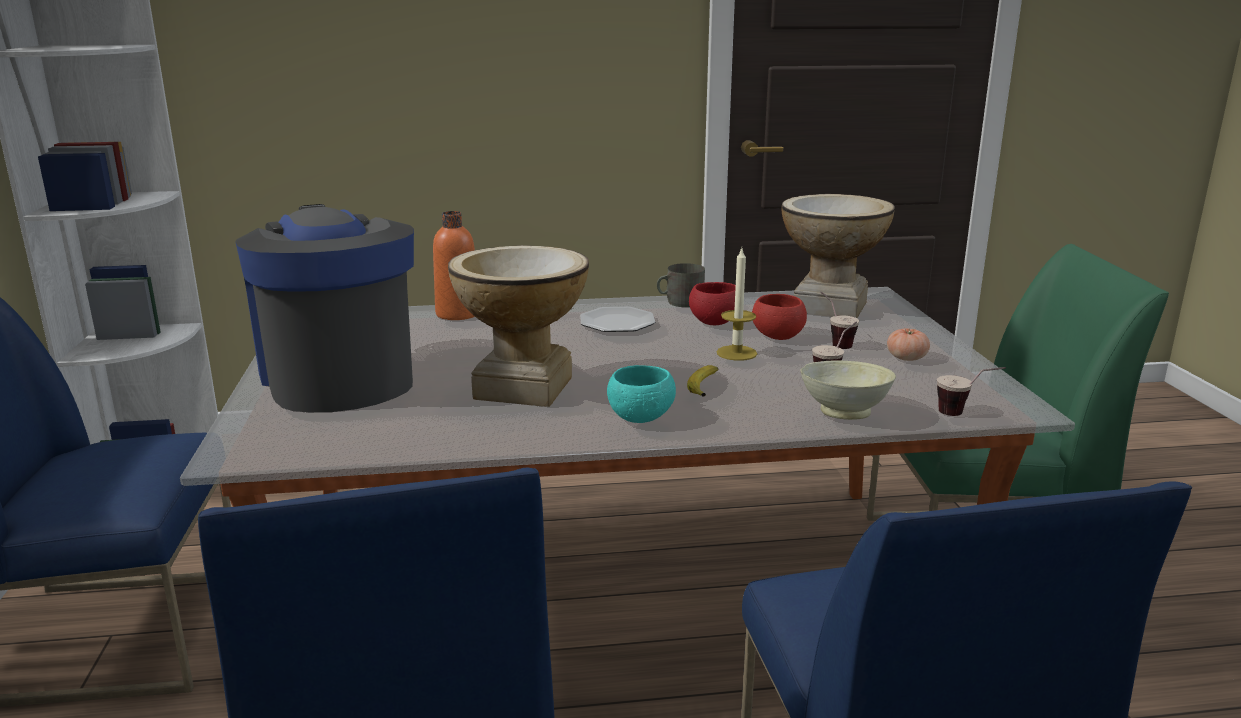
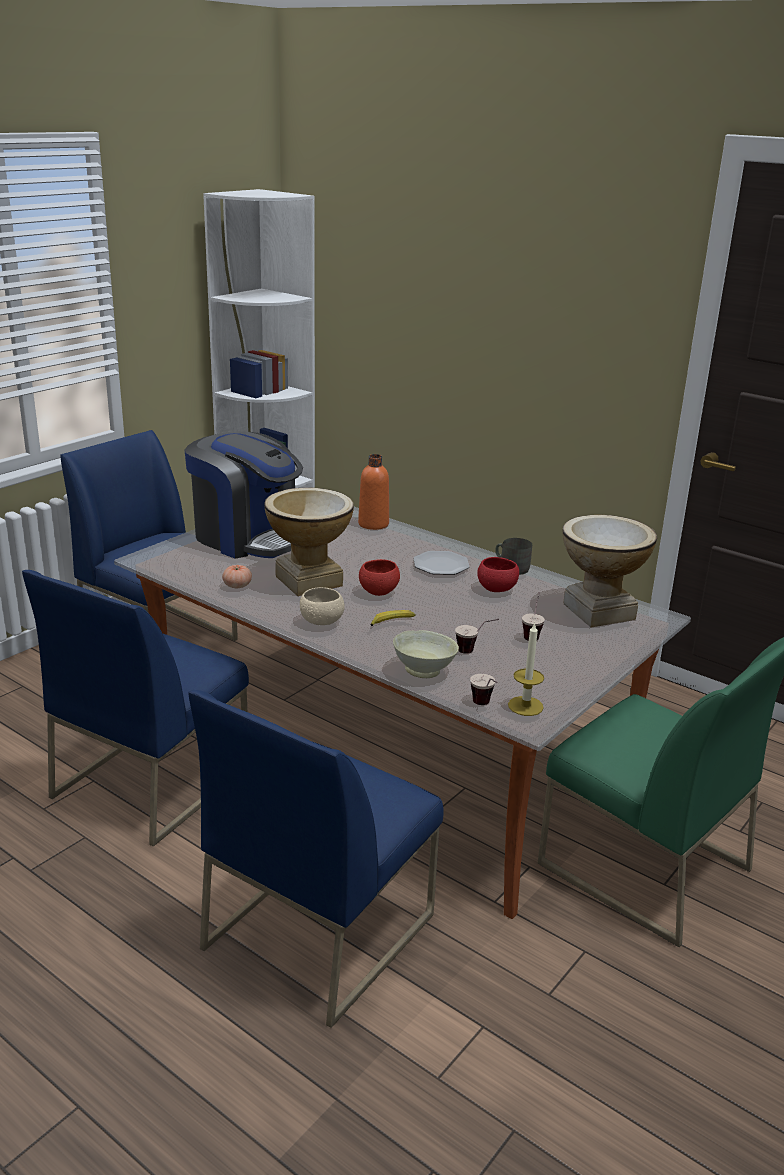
camera: 45 degrees right, 5 degrees up
coffee machine [236,204,414,412] -> coffee machine turned 105 degrees clockwise [184,431,303,559]
turquoise bowl [607,365,676,423] -> beige bowl [300,587,345,625]
candle [717,249,757,361] -> candle moved to [508,622,544,716]
red bowl [752,294,807,340] -> red bowl moved to [359,559,400,596]
tomato [887,328,930,361] -> tomato moved to [222,565,252,588]

